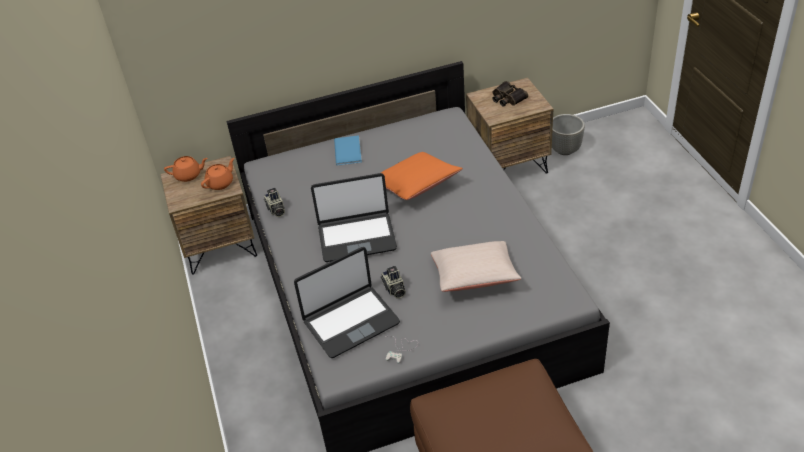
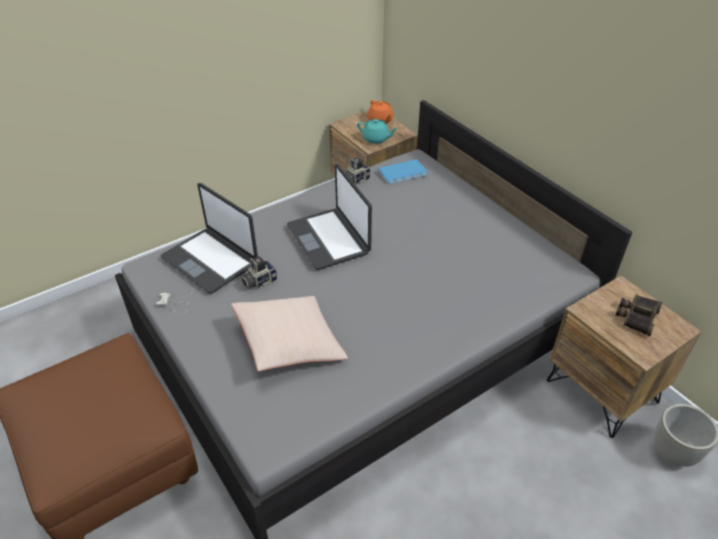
camera: 70 degrees right, 0 degrees up
orange teapot [201,158,234,190] -> turquoise teapot [357,119,397,144]
blue book [334,136,362,166] -> blue book moved to [378,159,428,184]
orange pillow [381,152,463,200] -> none

